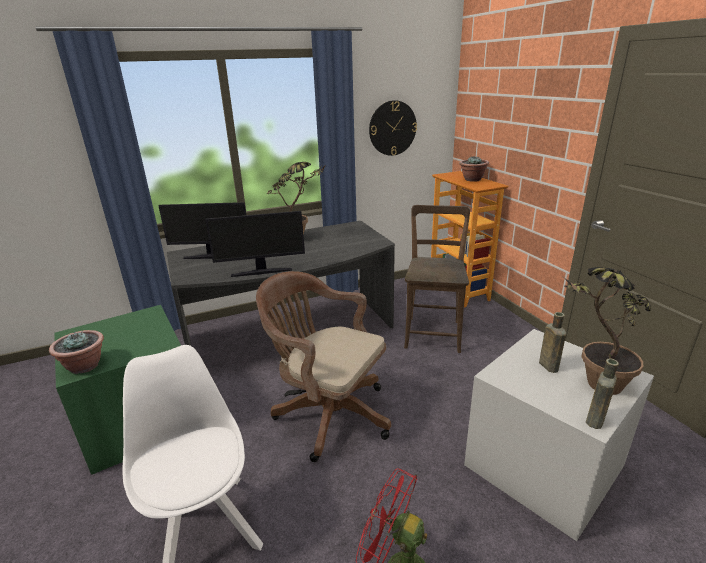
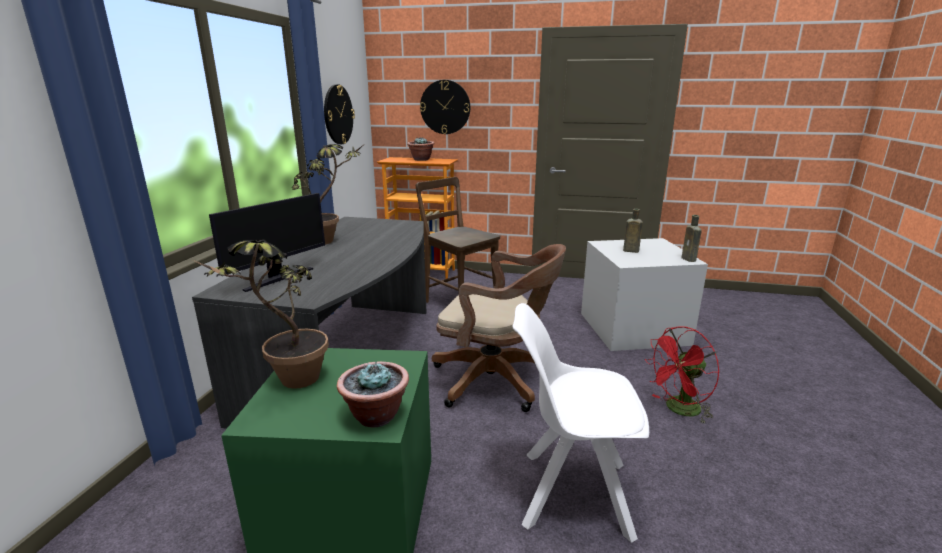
camera: 55 degrees left, 5 degrees down
monitor [205,211,305,277] -> none
brown office chair [256,271,391,462] -> brown office chair turned 135 degrees counterclockwise [432,244,566,412]
potted plant [561,267,651,395] -> potted plant moved to [193,239,329,389]
none -> wall clock [420,80,470,134]

